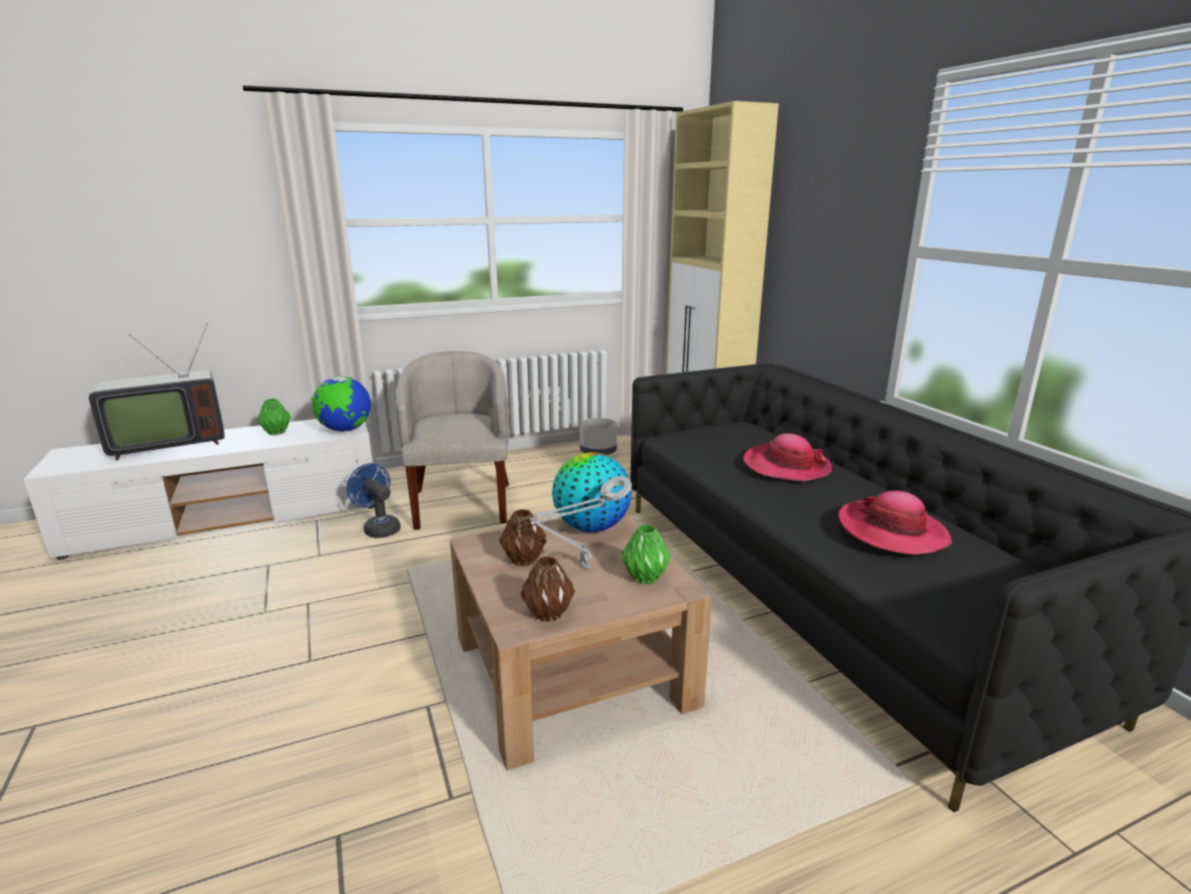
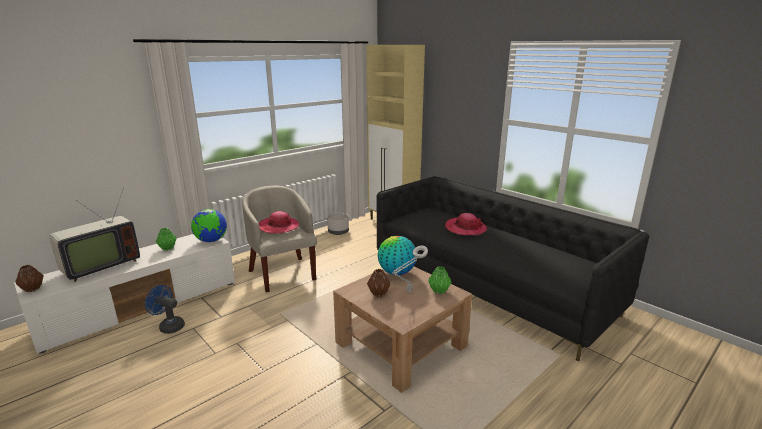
camera: 20 degrees left, 0 degrees up
blue fan [347,463,401,538] -> blue fan moved to [145,285,185,334]
brown vase [520,556,575,622] -> brown vase moved to [15,265,44,292]
hat [838,490,952,555] -> hat moved to [259,211,299,234]

